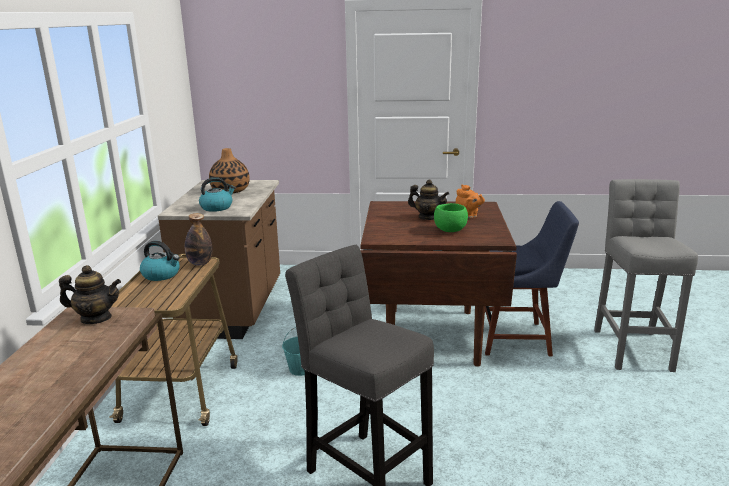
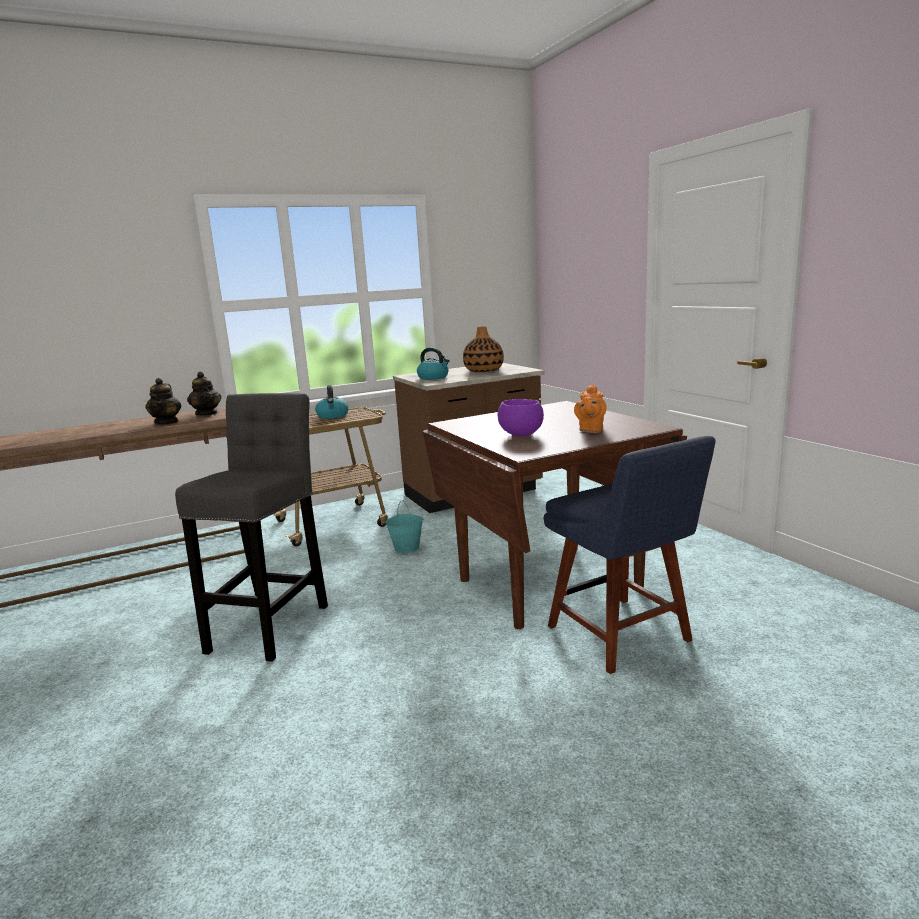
camera: 60 degrees right, 5 degrees down
bottle [185,213,213,266] -> none
teapot [408,180,449,220] -> teapot moved to [146,378,181,424]
green bowl [434,203,468,232] -> purple bowl [498,399,544,436]
grey stool [594,179,698,372] -> none

